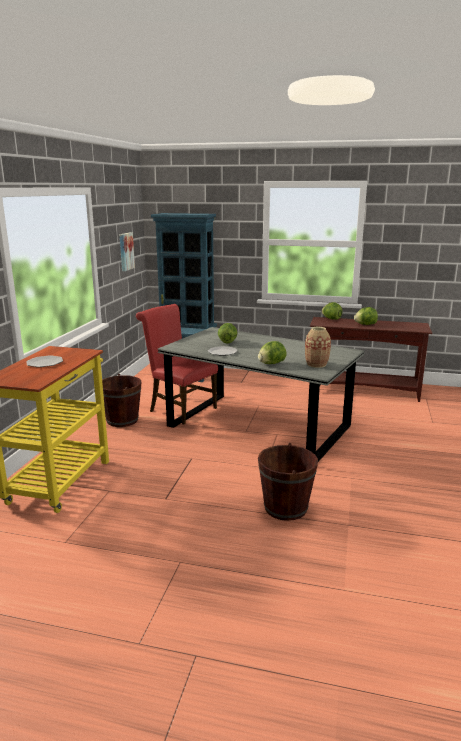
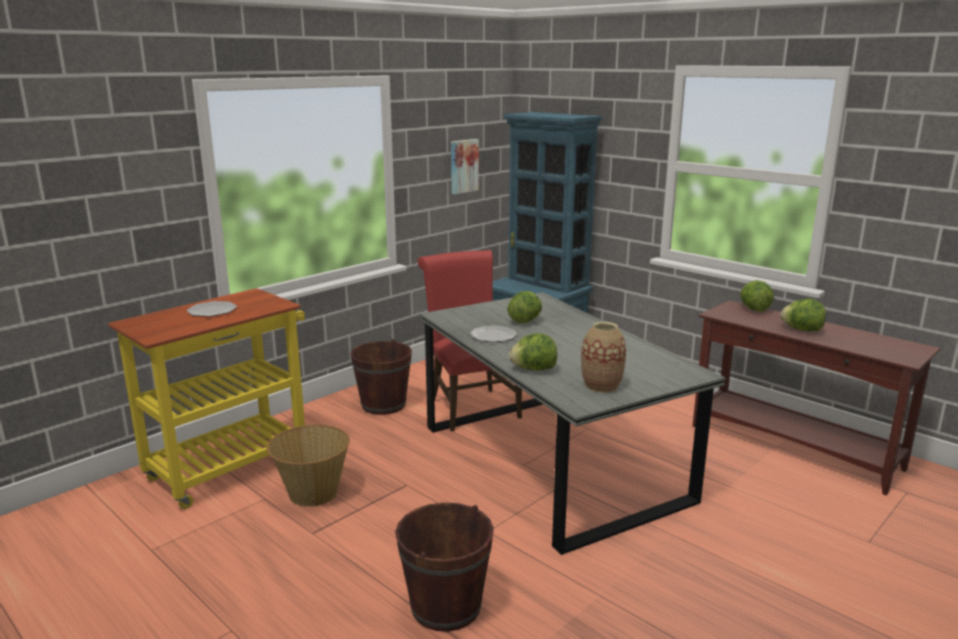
camera: 30 degrees right, 0 degrees up
none -> basket [267,424,350,507]

